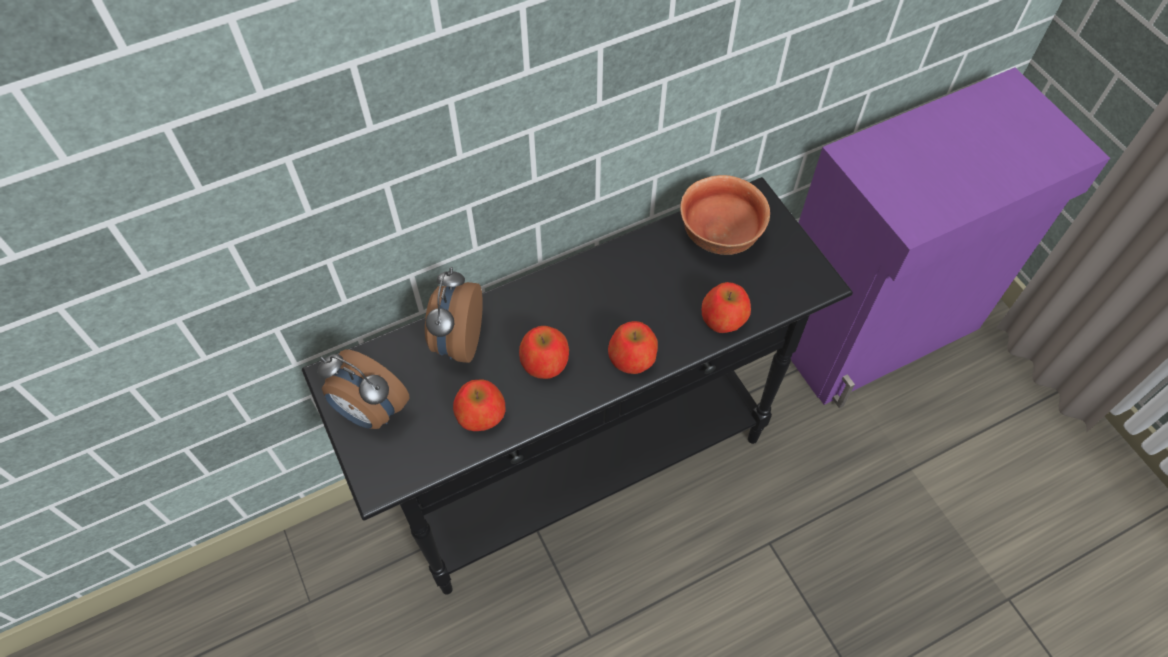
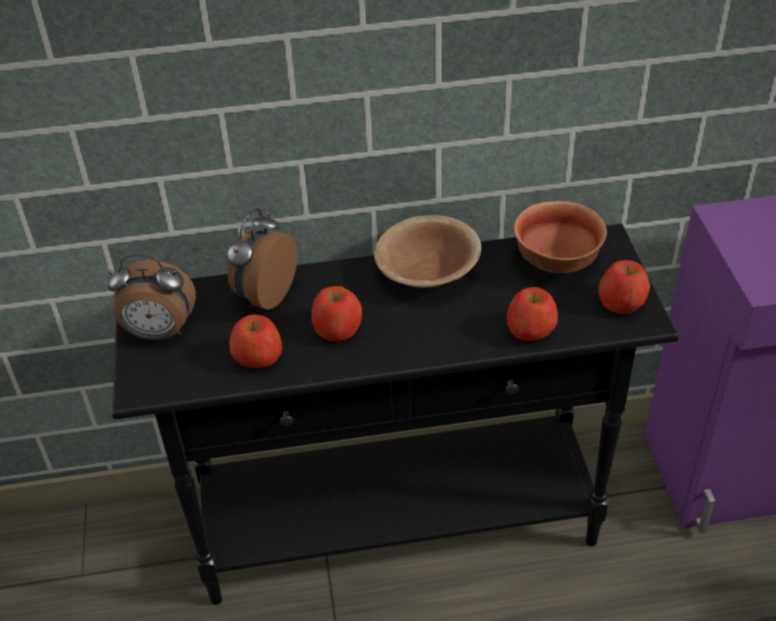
camera: 20 degrees right, 15 degrees down
alarm clock [317,349,410,429] -> alarm clock turned 45 degrees counterclockwise [107,254,196,340]
apple [608,321,658,374] -> apple moved to [598,260,650,314]
none -> brown bowl [374,215,481,288]

